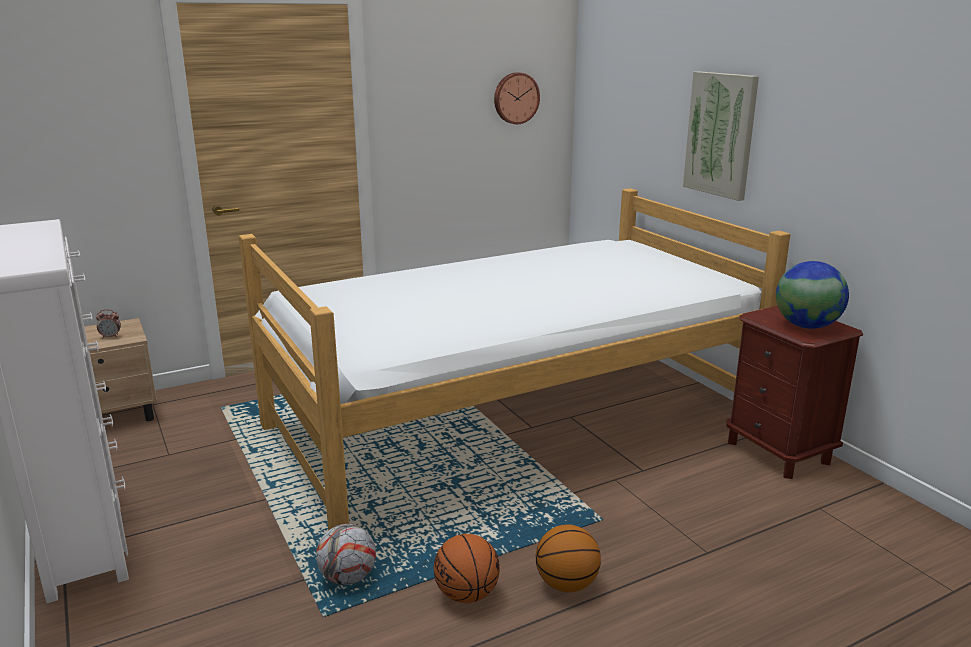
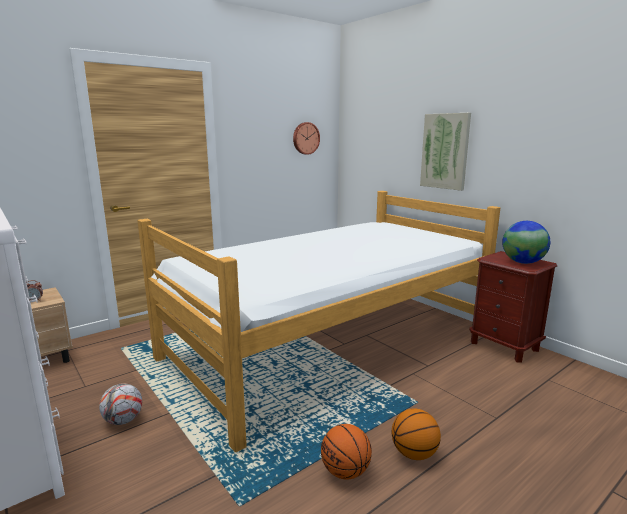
camera: 10 degrees left, 5 degrees down
football [316,524,376,585] -> football moved to [99,383,142,425]

